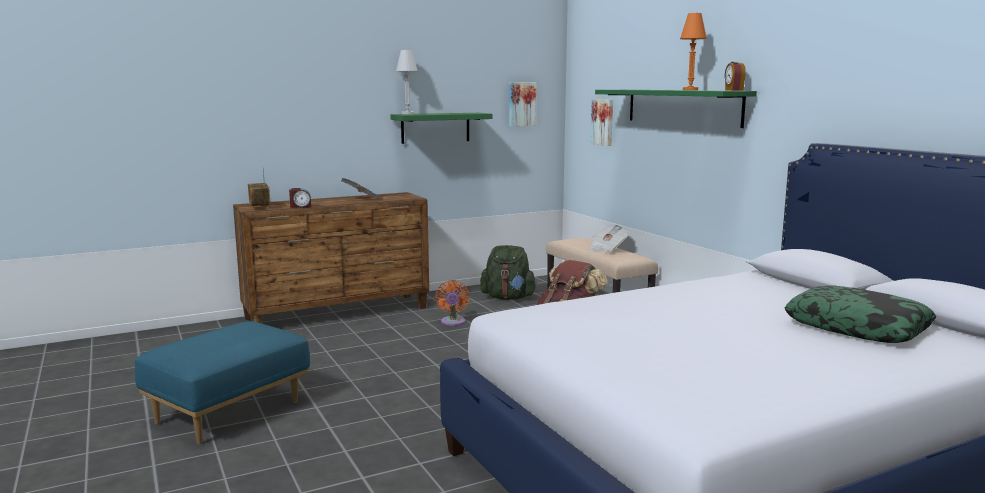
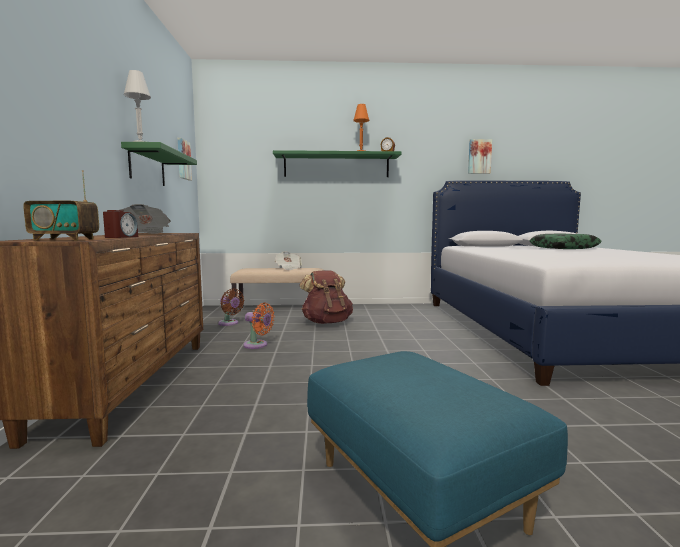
camera: 65 degrees left, 5 degrees down
green backpack [480,245,537,300] -> brown fan [218,288,244,326]
picture [591,99,613,146] -> picture moved to [468,139,492,174]

